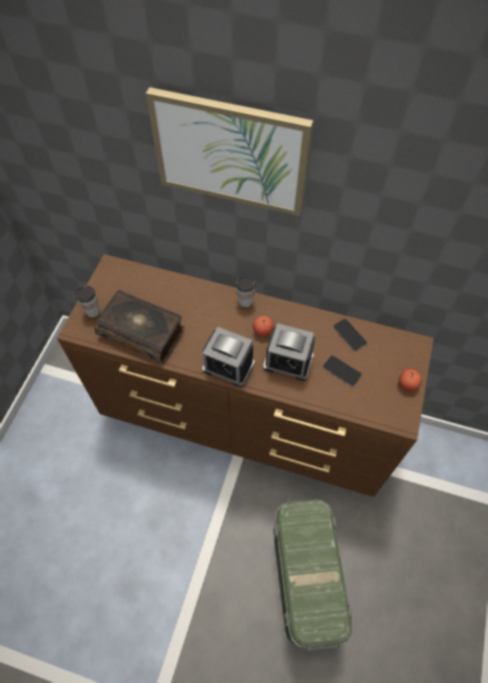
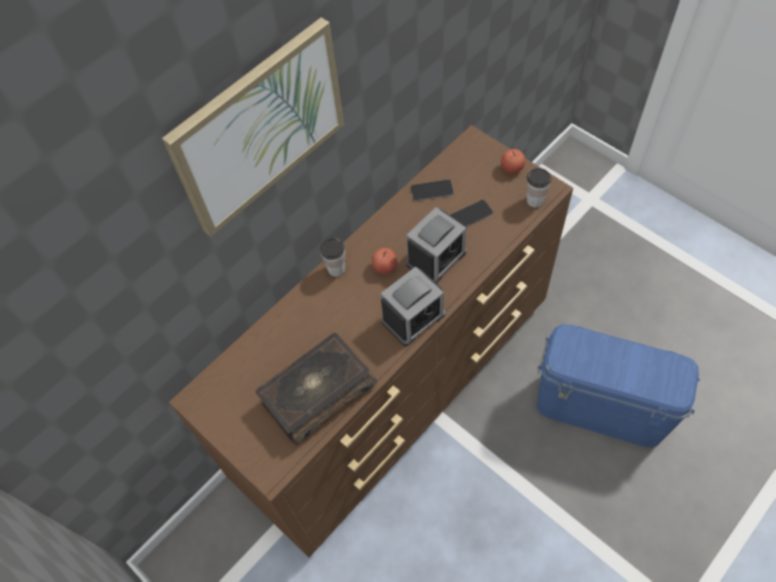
camera: 60 degrees left, 0 degrees up
cup [76,285,100,317] -> cup moved to [526,168,552,207]
green storage box [273,499,352,652] -> blue storage box [537,324,700,448]

